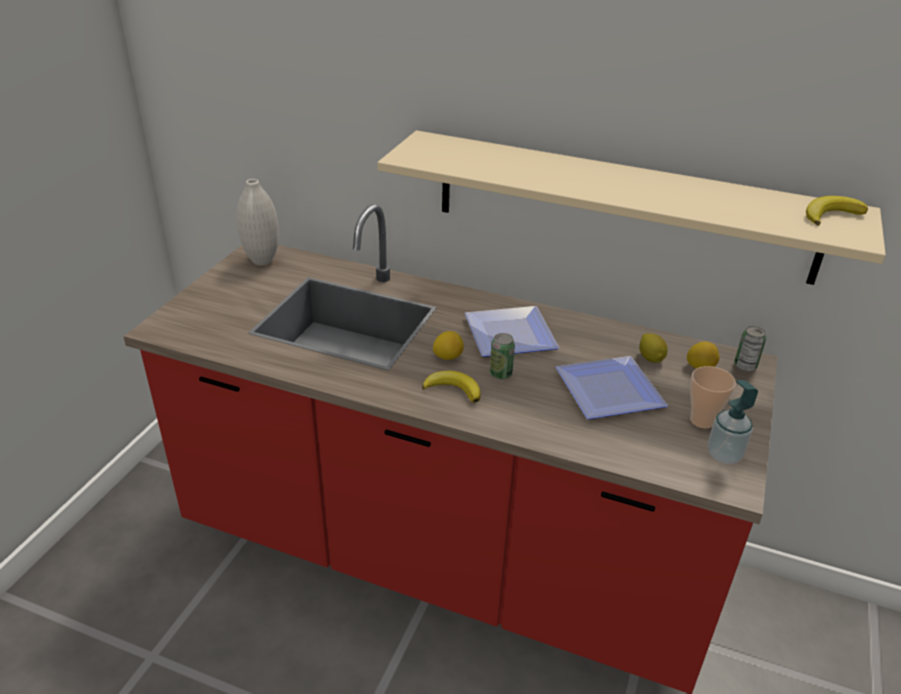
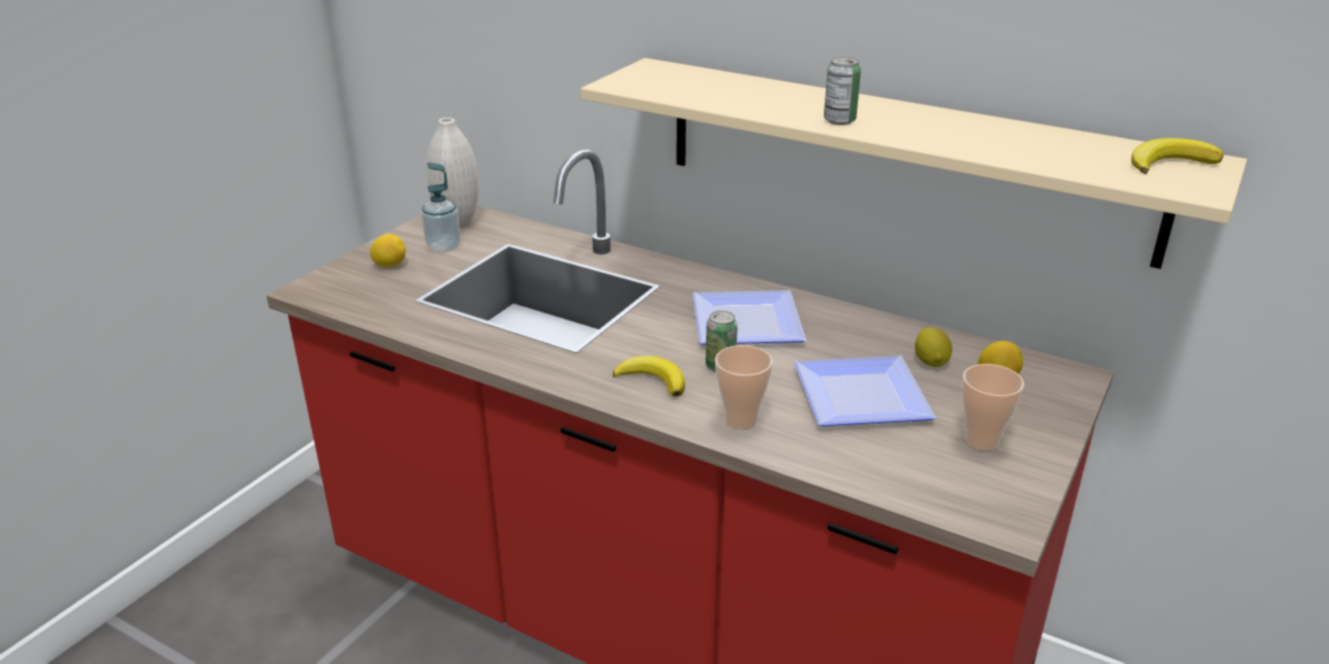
camera: 10 degrees right, 5 degrees down
lemon [433,331,464,360] -> lemon moved to [370,234,406,267]
soap dispenser [708,380,758,464] -> soap dispenser moved to [421,163,460,253]
can [734,326,766,371] -> can moved to [824,57,861,125]
none -> cup [715,345,772,430]

